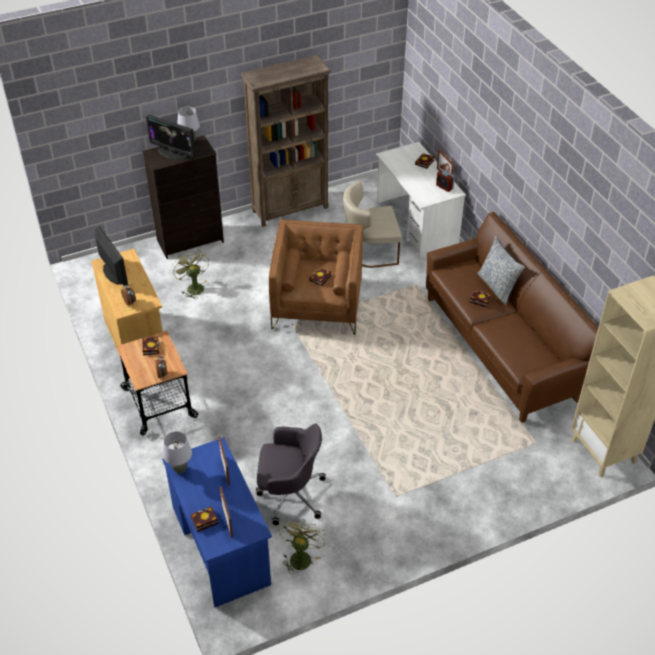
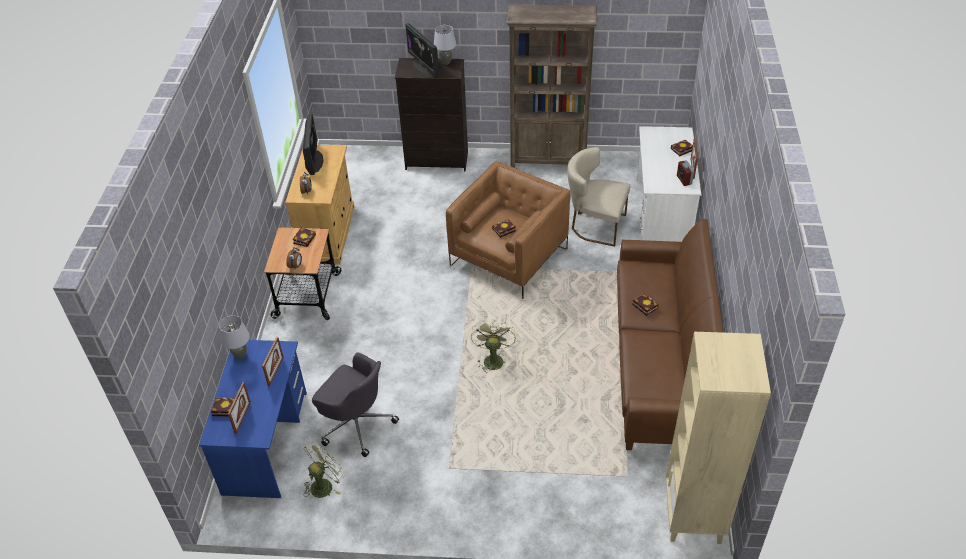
camera: 30 degrees right, 0 degrees up
green fan [172,250,209,299] -> green fan moved to [471,319,516,373]
pillow [477,236,525,305] -> none

